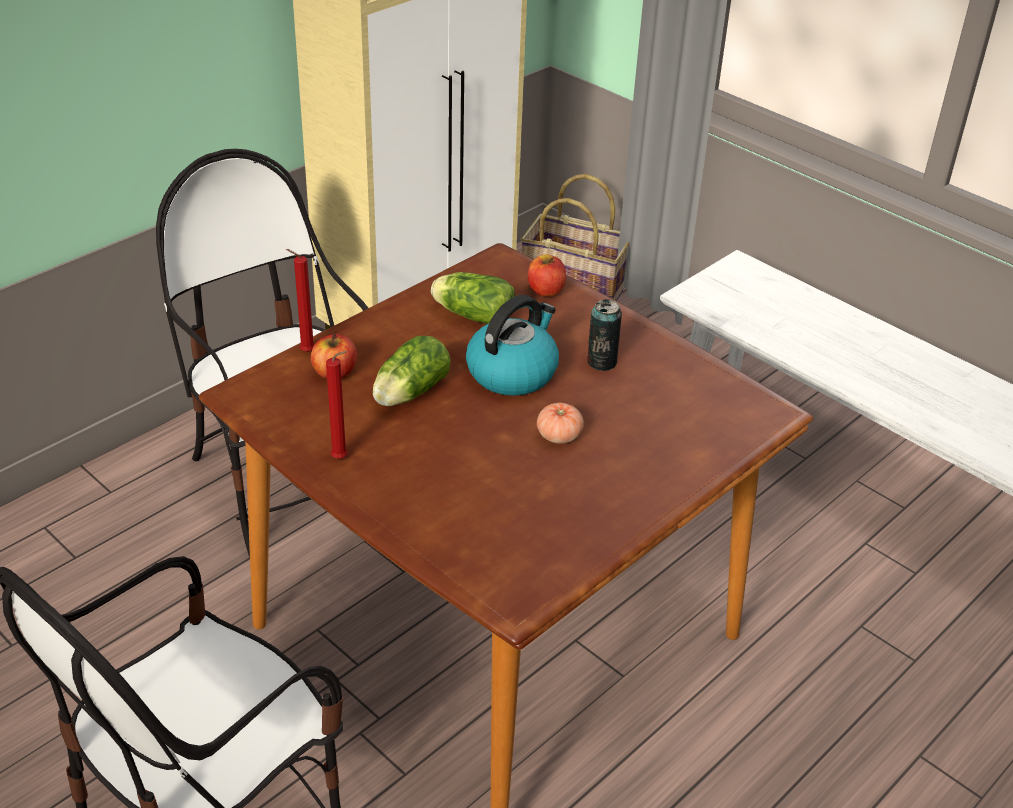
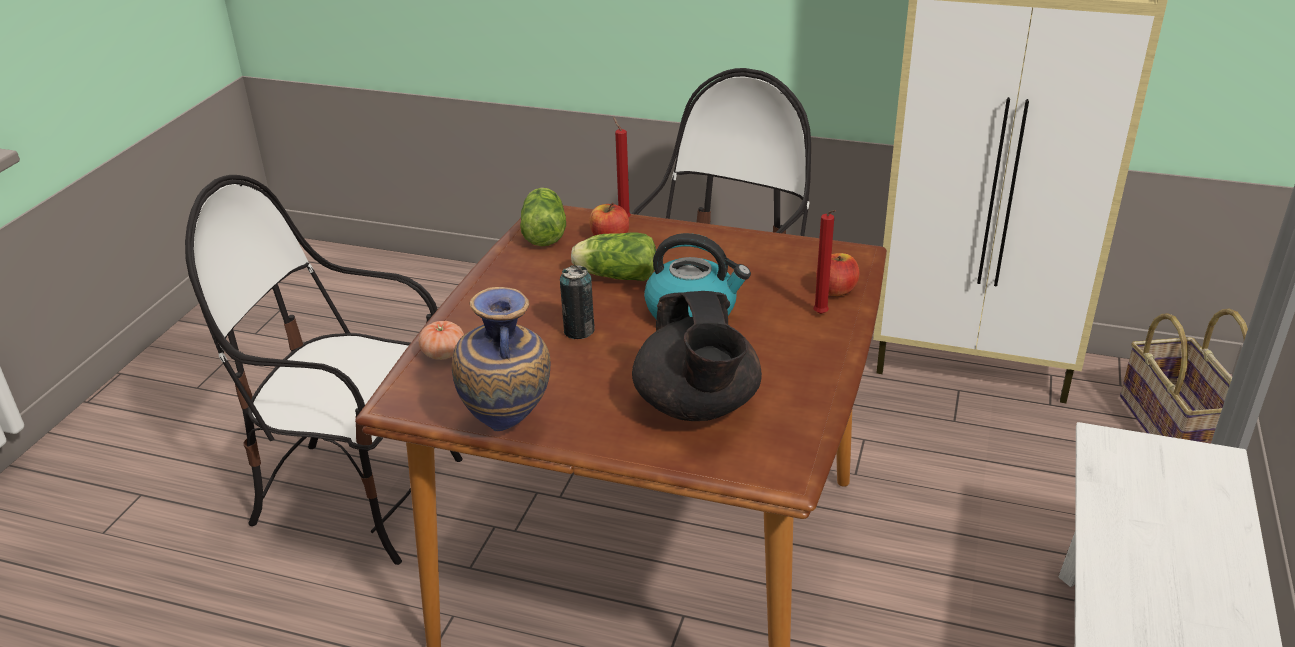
camera: 65 degrees right, 5 degrees down
red candle [326,351,348,458] -> red candle moved to [813,210,836,314]
lettuce [431,272,515,324] -> lettuce moved to [520,188,566,246]
tomato [537,403,584,443] -> tomato moved to [419,321,464,360]
can [587,299,622,371] -> can moved to [560,265,594,339]
none -> vase [452,287,550,431]
none -> black teapot [632,291,762,421]

